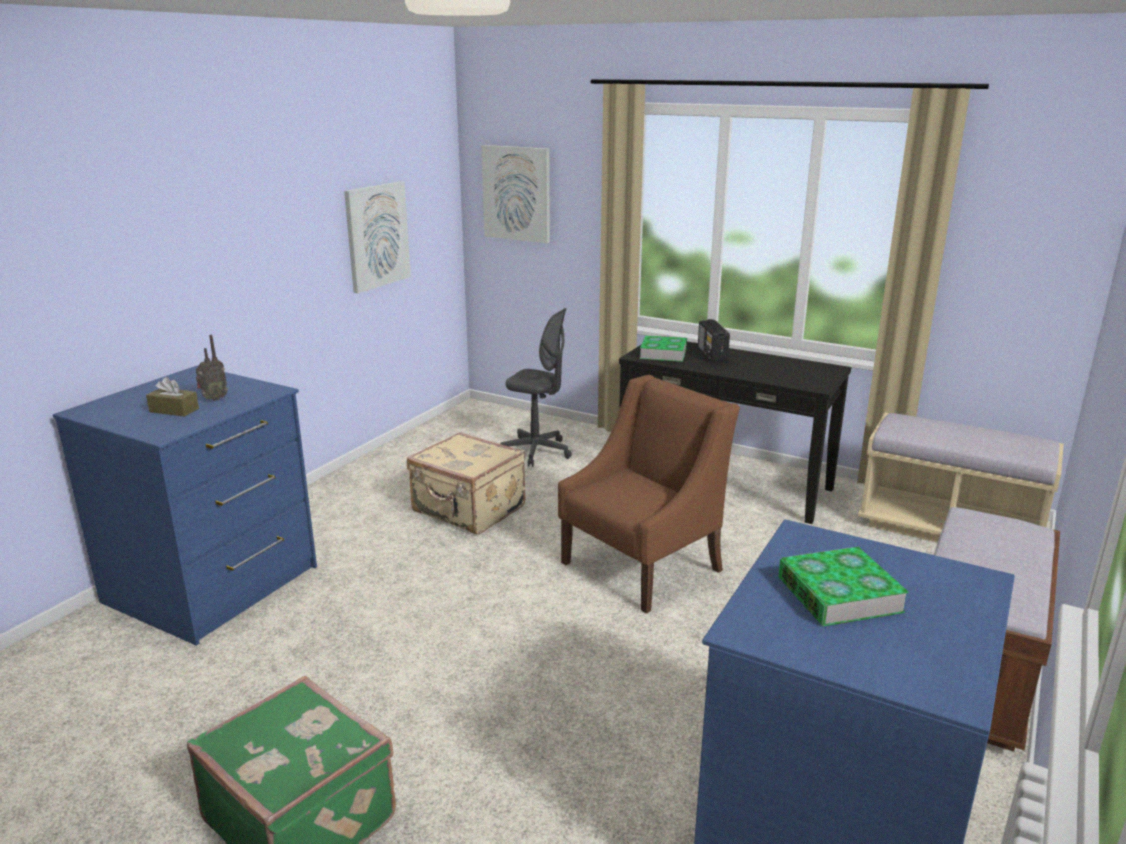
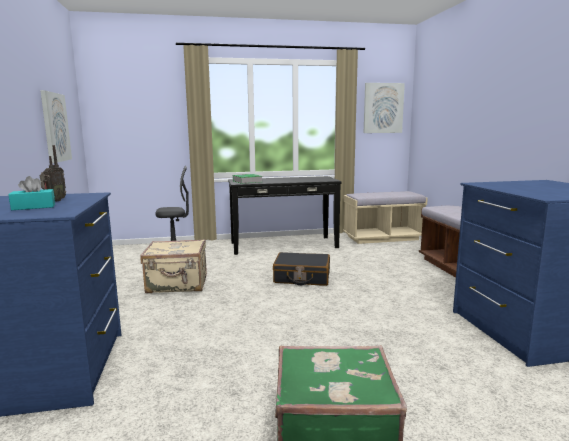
camera: 40 degrees left, 10 degrees down
brown tissue box [146,377,199,417] -> turquoise tissue box [8,176,55,210]
picture [481,145,550,243] -> picture moved to [364,83,405,133]
brown armchair [558,375,740,614] -> black suitcase [273,252,330,286]
radio [698,319,730,362] -> none
book [778,547,909,626] -> none

